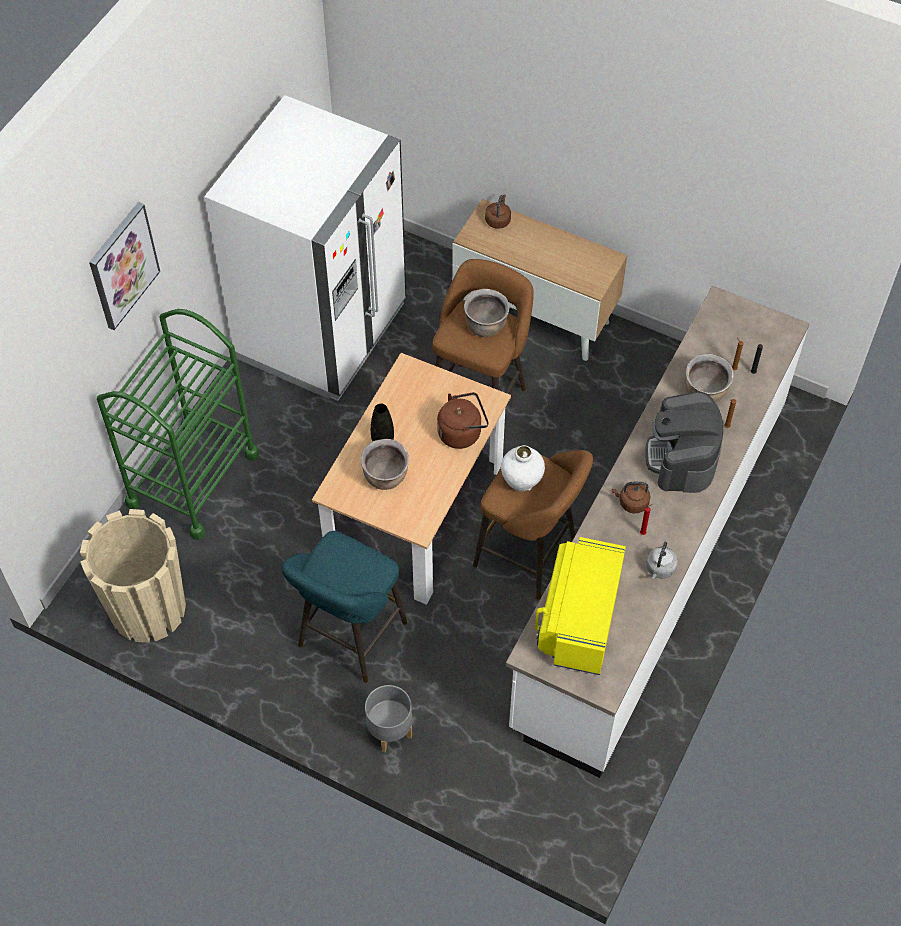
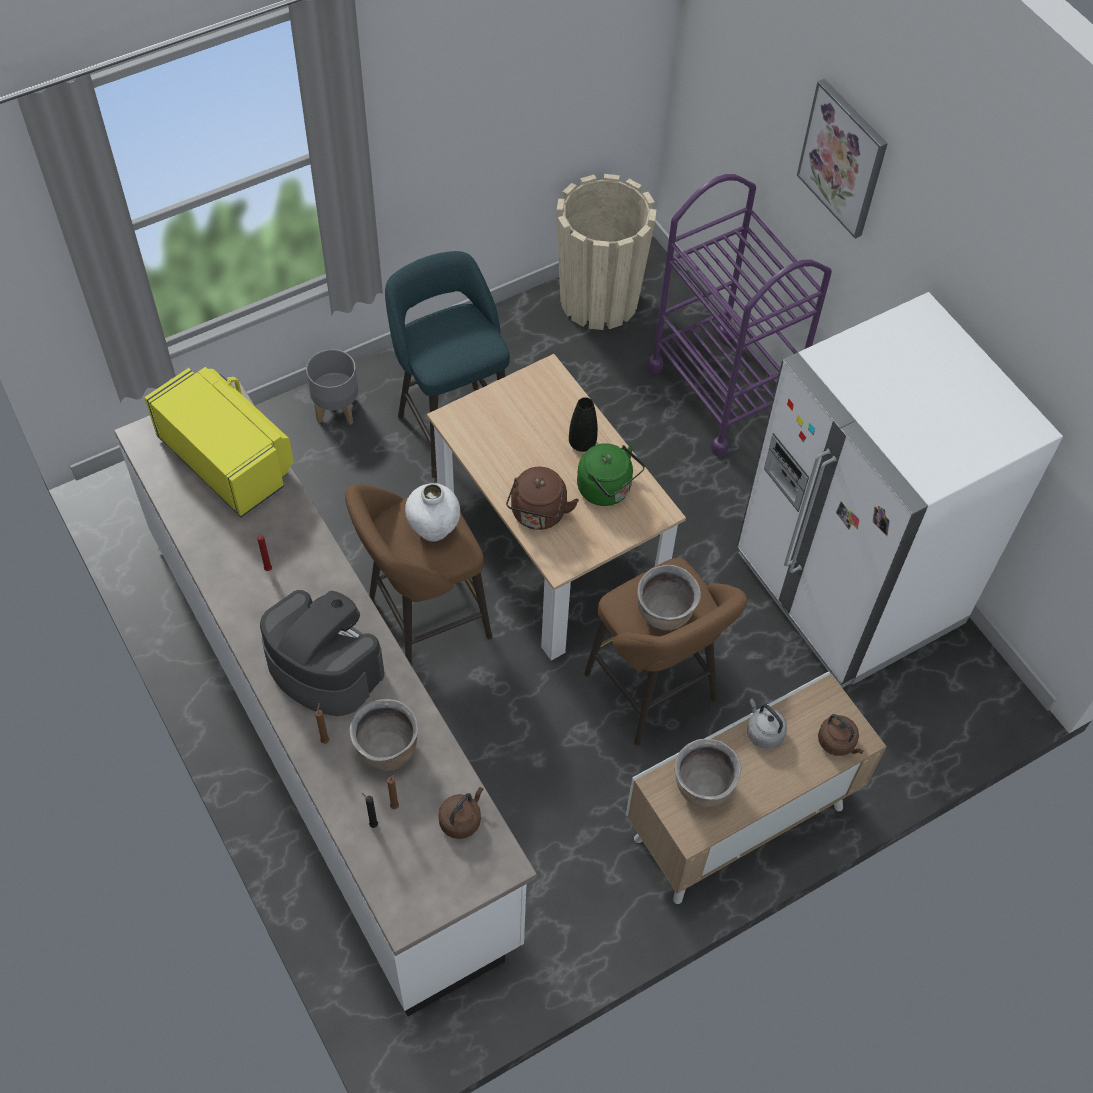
camera: 120 degrees right, 0 degrees up
green cart [97,309,259,540] -> purple cart [647,174,832,456]
brown cooking pot [361,439,409,490] -> brown cooking pot moved to [675,739,741,808]
brown kettle [612,482,650,513] -> brown kettle moved to [438,787,483,839]
grey kettle [646,542,678,579] -> grey kettle moved to [747,699,787,749]
none -> green kettle [577,443,645,506]

